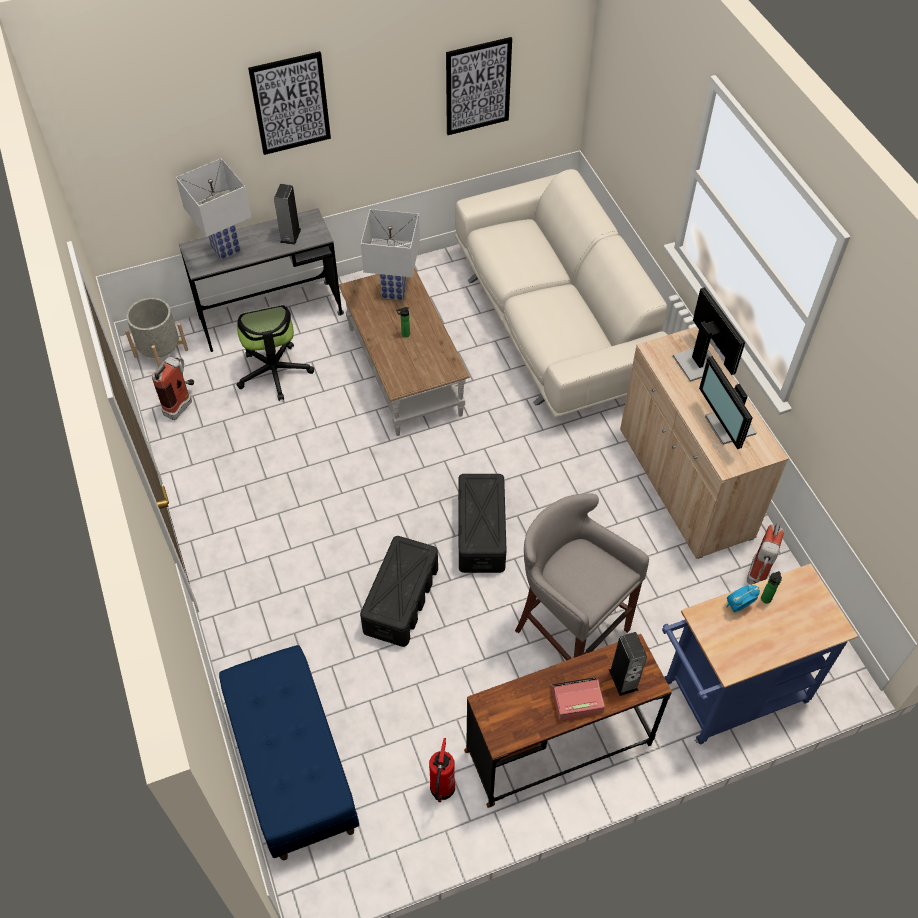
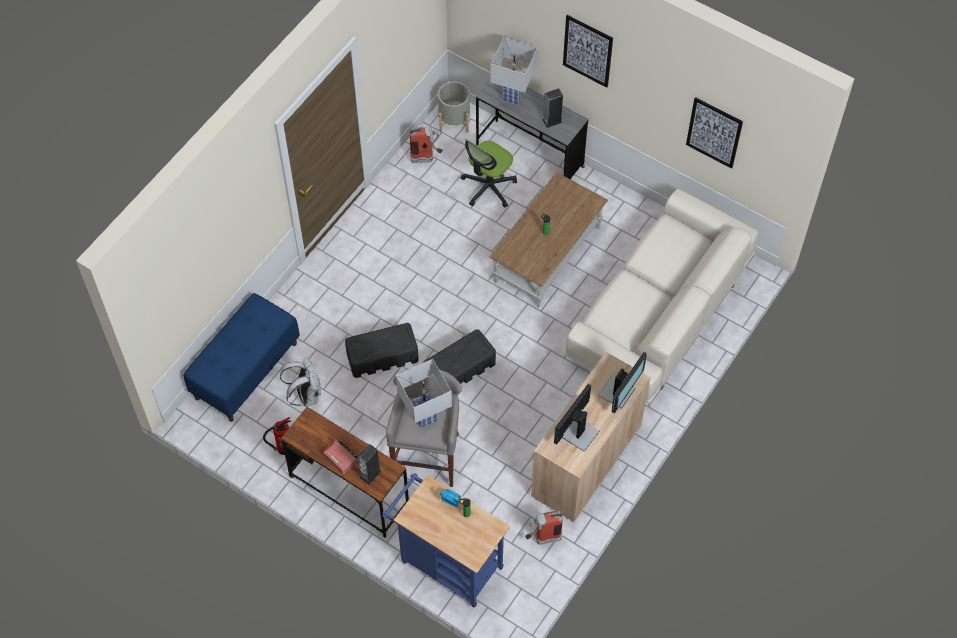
camera: 55 degrees right, 5 degrees up
white table lamp [361,209,420,300] -> white table lamp moved to [396,359,452,428]
none -> white backpack [280,357,321,407]

